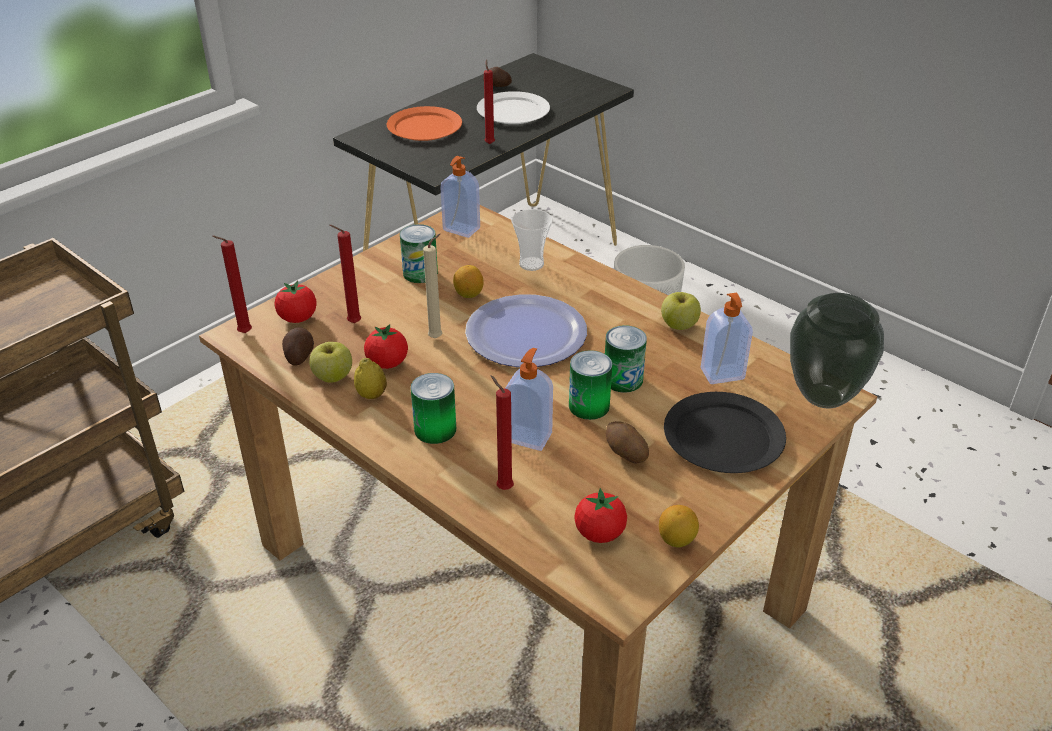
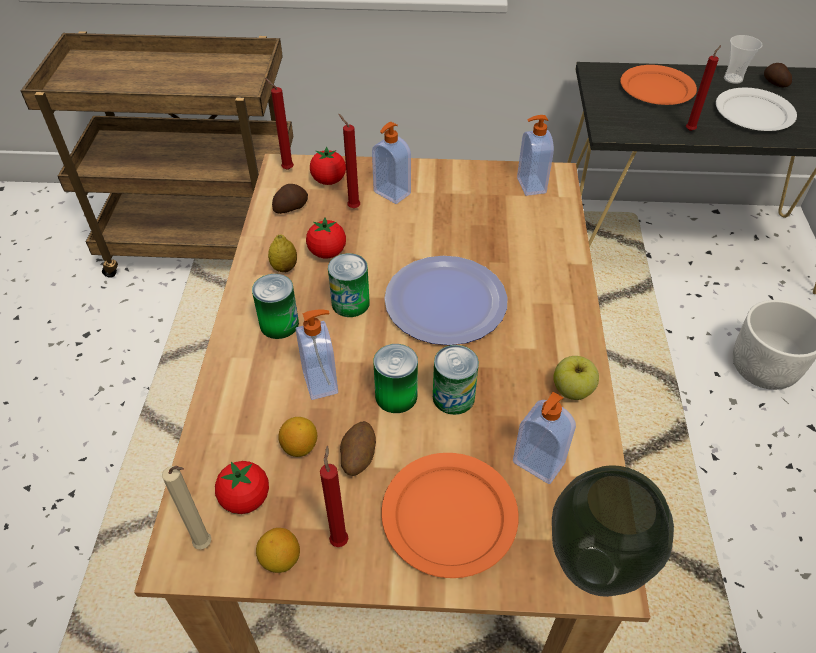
camera: 50 degrees right, 10 degrees up
apple [309,342,352,383] -> none
can [400,224,438,283] -> can moved to [328,253,370,317]
beige candle [423,234,442,338] -> beige candle moved to [162,466,211,549]
lemon [453,265,483,298] -> lemon moved to [278,417,317,457]
red candle [491,375,514,490] -> red candle moved to [320,446,349,547]
cup [511,209,552,271] -> cup moved to [724,35,762,84]
black plate [664,392,786,473] -> orange plate [381,453,519,578]
none -> soap dispenser [372,122,411,204]

